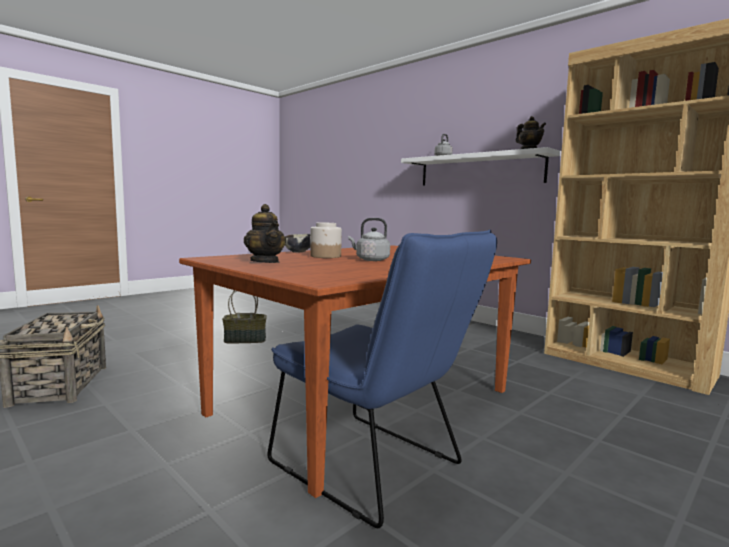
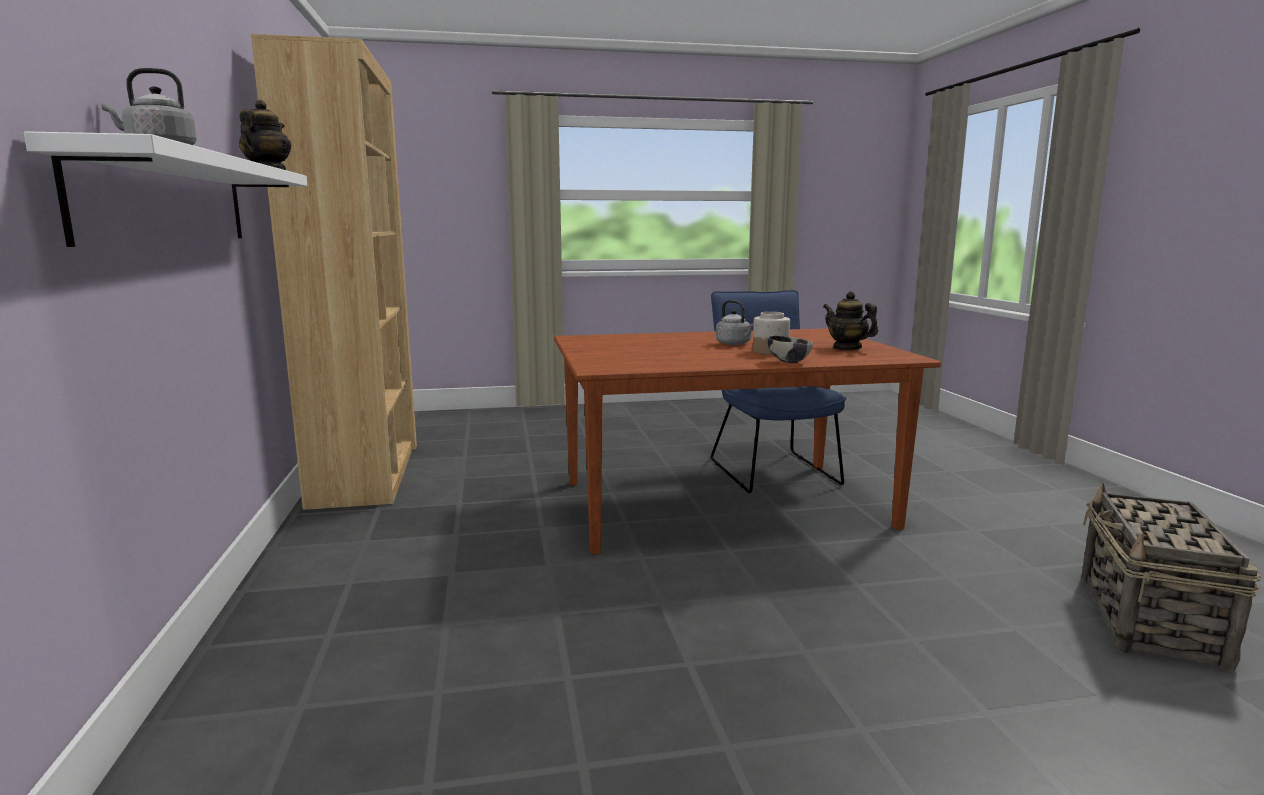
camera: 145 degrees left, 5 degrees up
basket [222,290,267,343] -> none
teapot [244,204,286,263] -> teapot turned 45 degrees counterclockwise [823,291,878,350]

